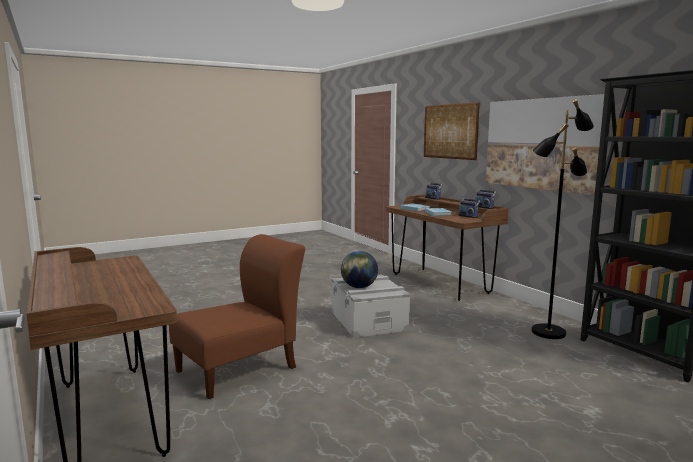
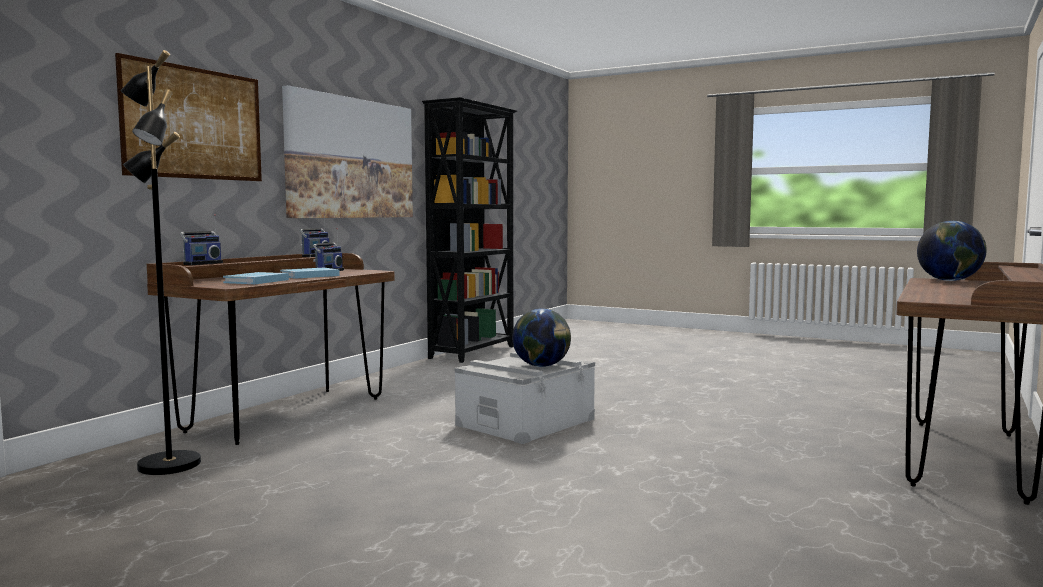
camera: 120 degrees left, 5 degrees down
brown chair [169,234,305,399] -> none
black floor lamp [532,99,594,339] -> black floor lamp moved to [120,50,201,475]
none -> globe [917,221,987,281]

